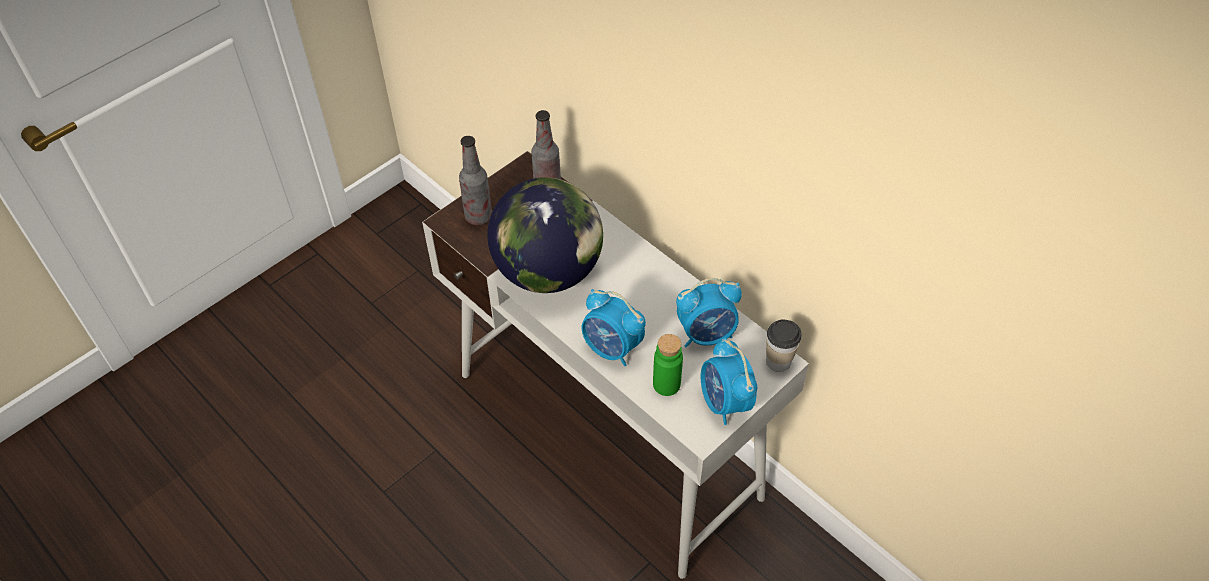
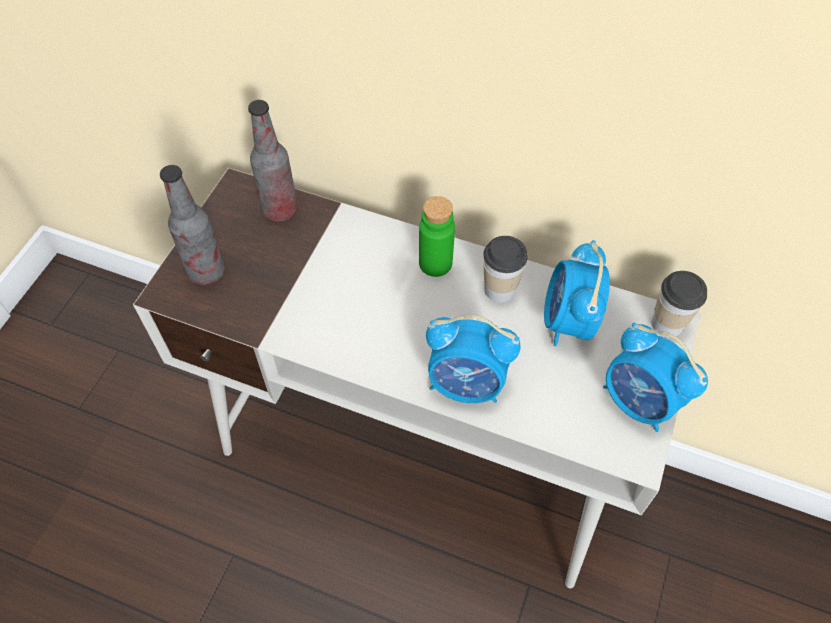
camera: 25 degrees left, 5 degrees up
globe [487,177,603,293] -> none
green bottle [653,334,683,396] -> green bottle moved to [419,196,455,277]
alarm clock [676,278,742,347] -> alarm clock turned 135 degrees clockwise [544,240,610,346]
none -> cup [483,236,528,303]

